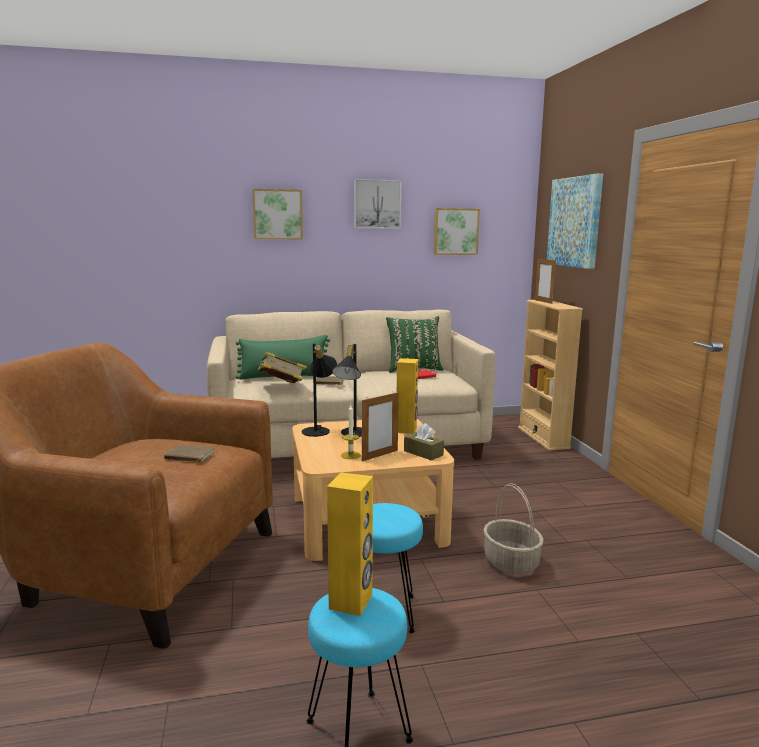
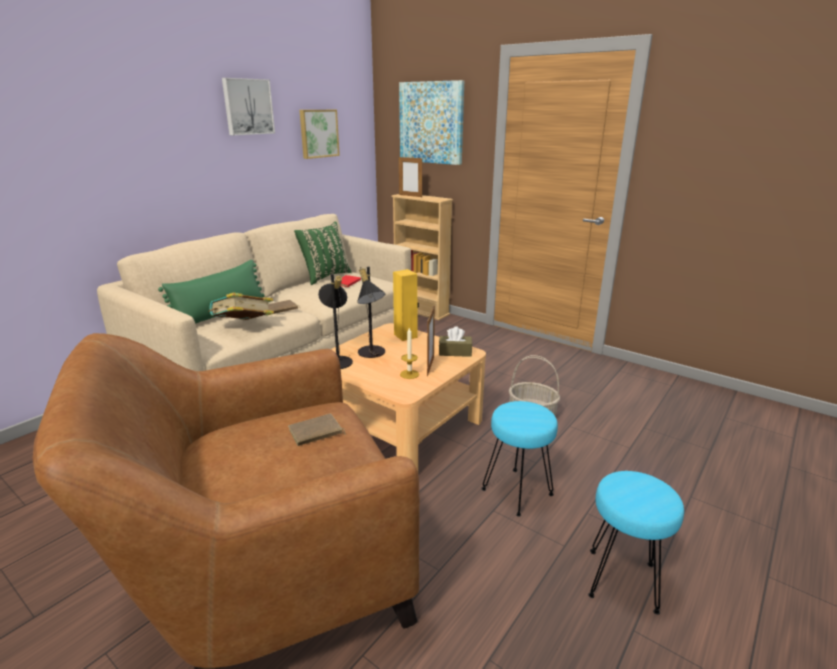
camera: 40 degrees left, 10 degrees up
picture [252,189,303,239] -> none
yellow speaker [327,473,373,616] -> none

